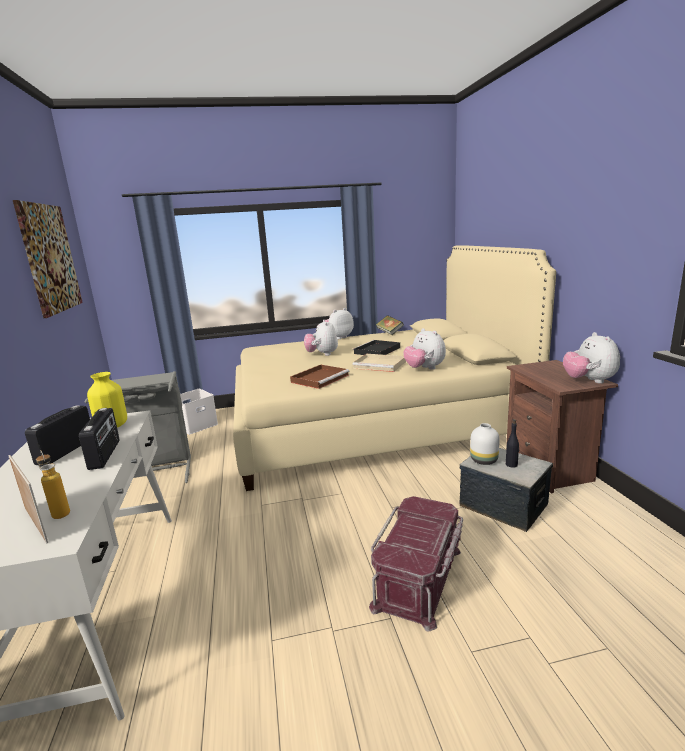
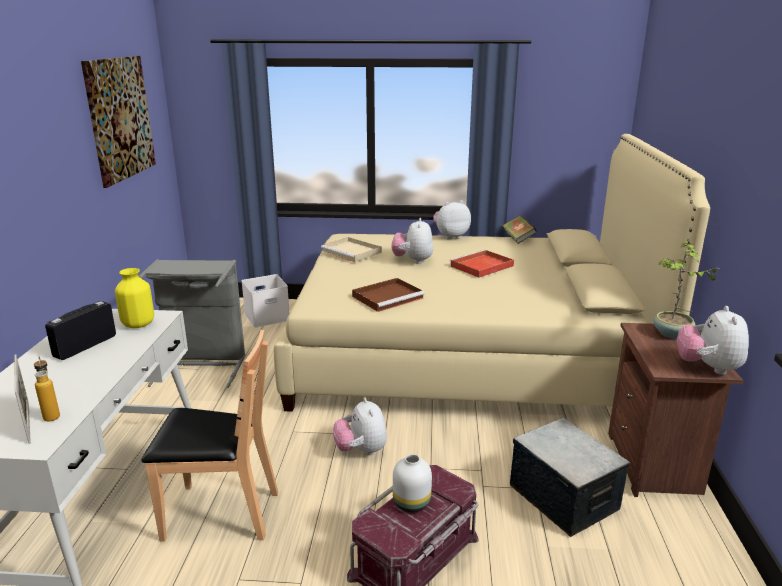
camera: 15 degrees right, 5 degrees up
radio [79,408,119,470] -> none
beige tray [352,354,406,372] -> beige tray moved to [321,237,382,262]
black tray [353,340,400,355] -> red tray [450,250,514,278]
plush toy [403,328,446,370] -> plush toy moved to [333,398,387,455]
white vase [470,423,500,465] -> white vase moved to [393,454,432,513]
black bottle [506,419,519,468] -> none
none -> brown chair [141,330,278,542]
none -> potted plant [654,241,716,339]

